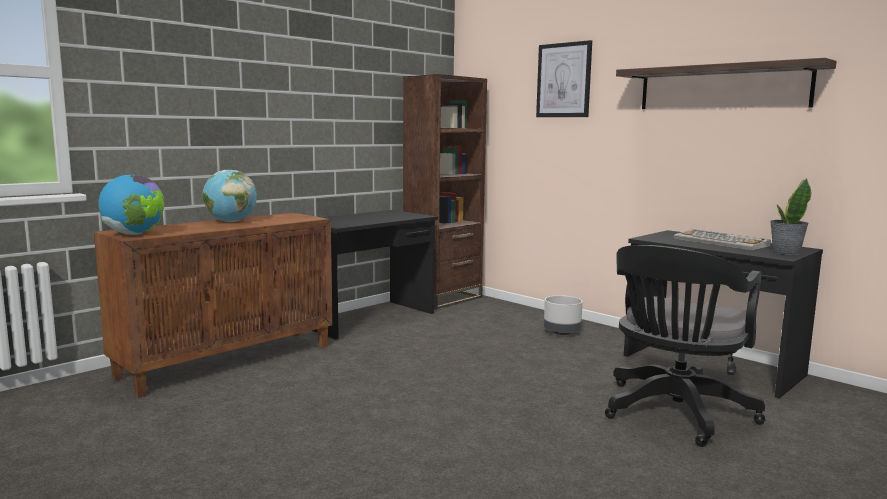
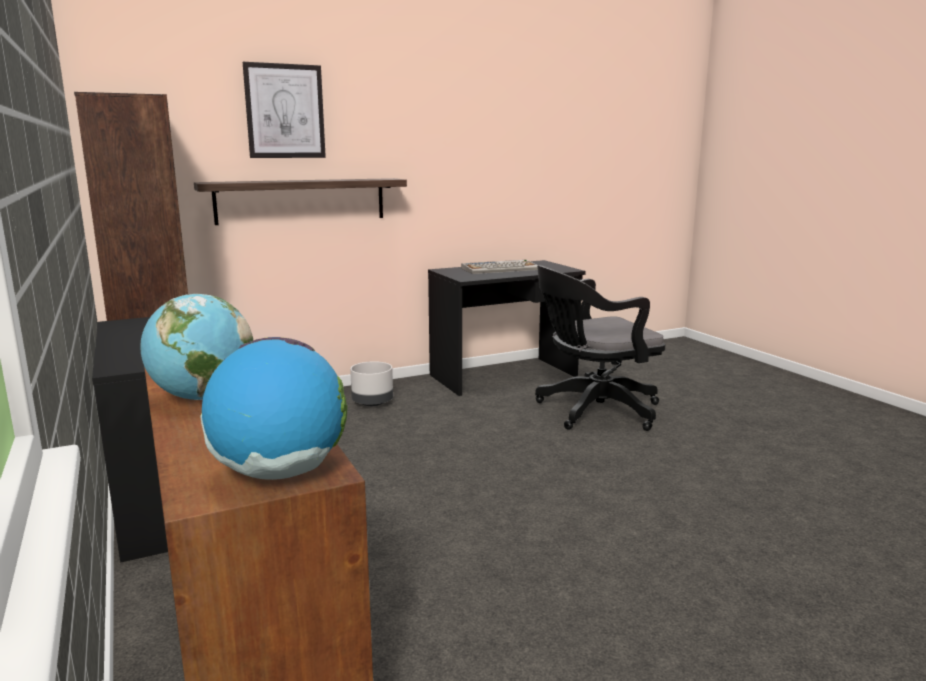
camera: 70 degrees left, 5 degrees up
black office chair [605,245,765,447] -> black office chair turned 105 degrees clockwise [535,265,665,431]
shelf [616,58,837,109] -> shelf moved to [194,178,407,225]
potted plant [770,178,811,255] -> none

